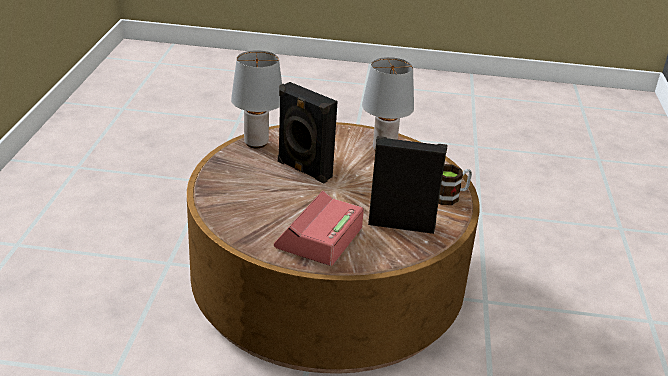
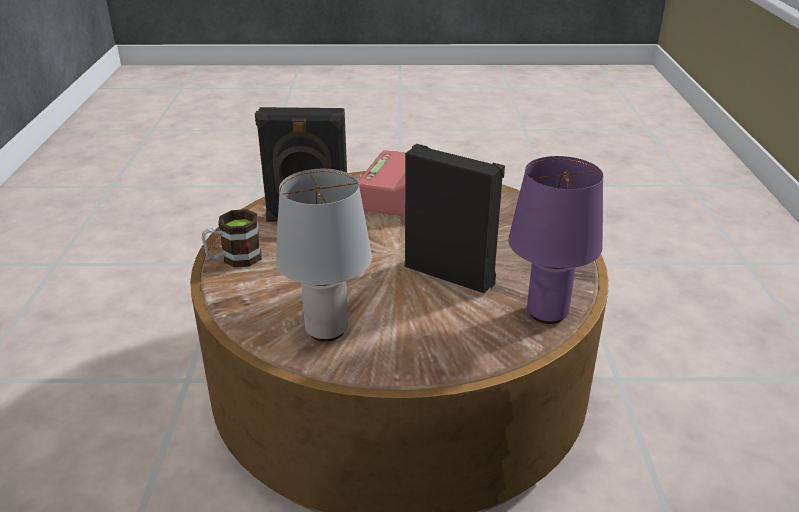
camera: 175 degrees right, 0 degrees up
grey table lamp [231,50,282,148] -> purple table lamp [508,156,604,324]

